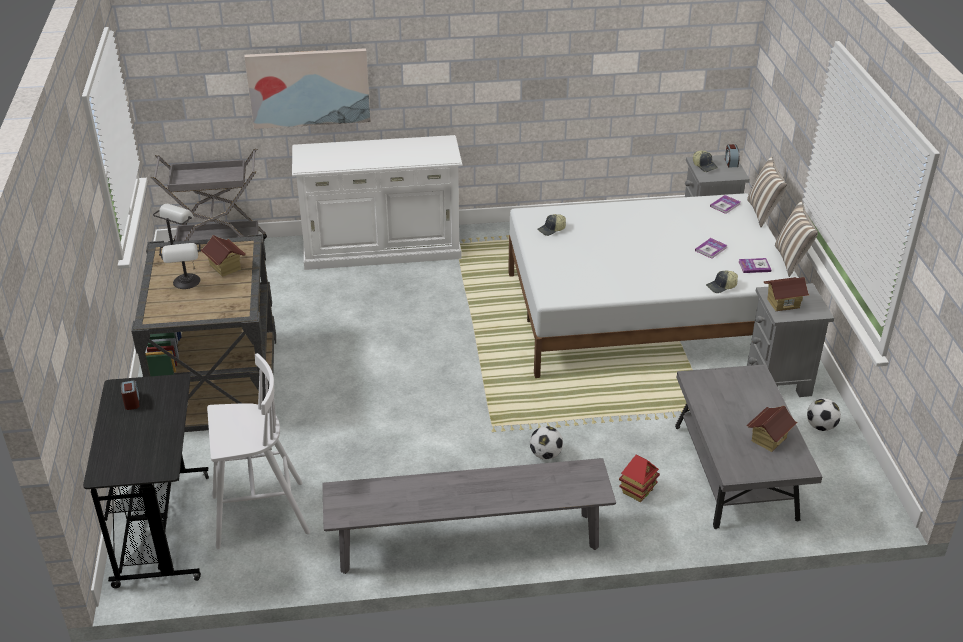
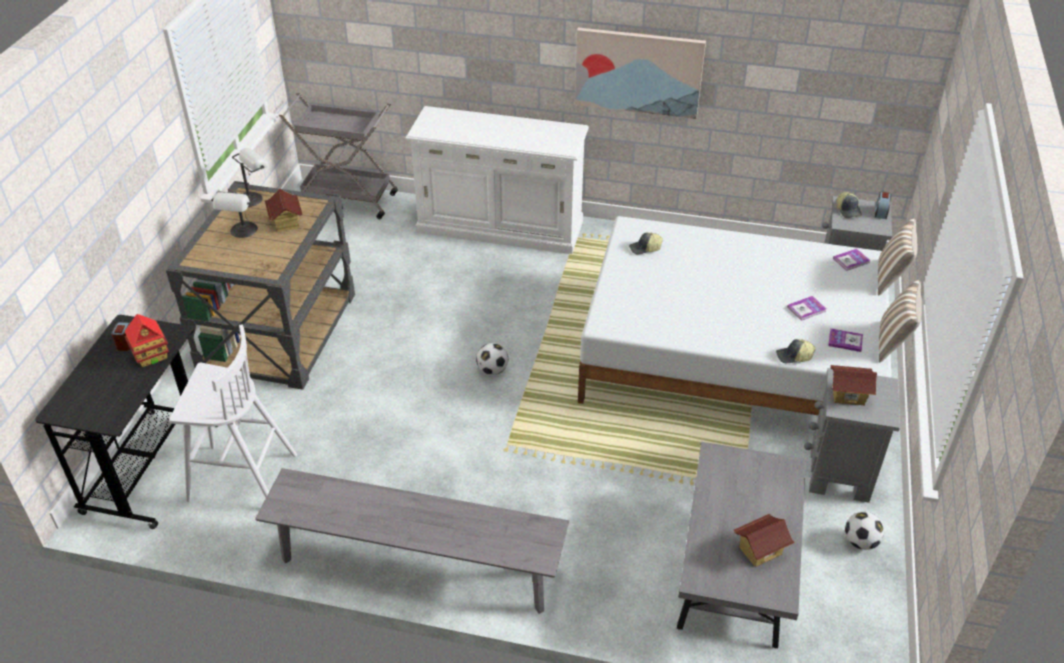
camera: 20 degrees right, 5 degrees up
picture [245,48,371,129] -> picture moved to [575,28,706,119]
football [530,426,563,460] -> football moved to [476,343,508,375]
toy house [619,454,660,502] -> toy house moved to [125,314,169,367]

